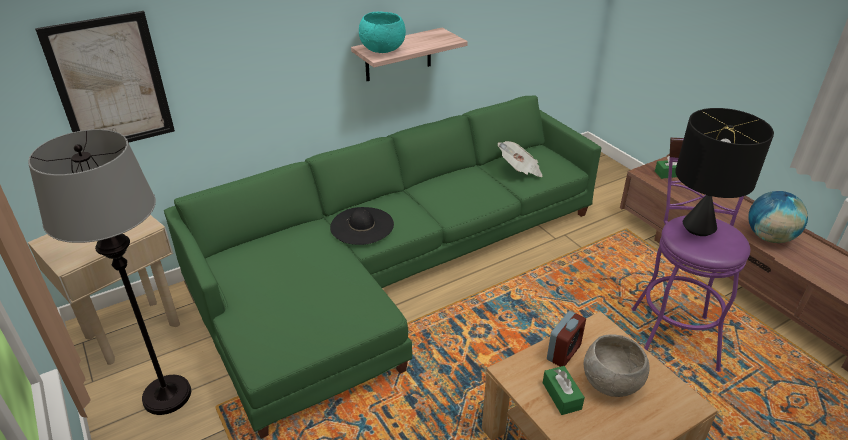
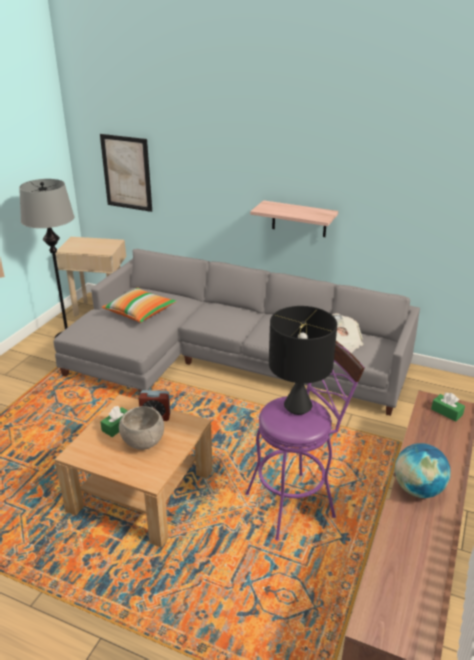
camera: 55 degrees right, 5 degrees down
green sofa [164,95,601,439] -> grey sofa [53,249,420,416]
black hat [330,207,394,245] -> none
turquoise bowl [359,12,406,53] -> none
none -> pillow [102,287,177,323]

